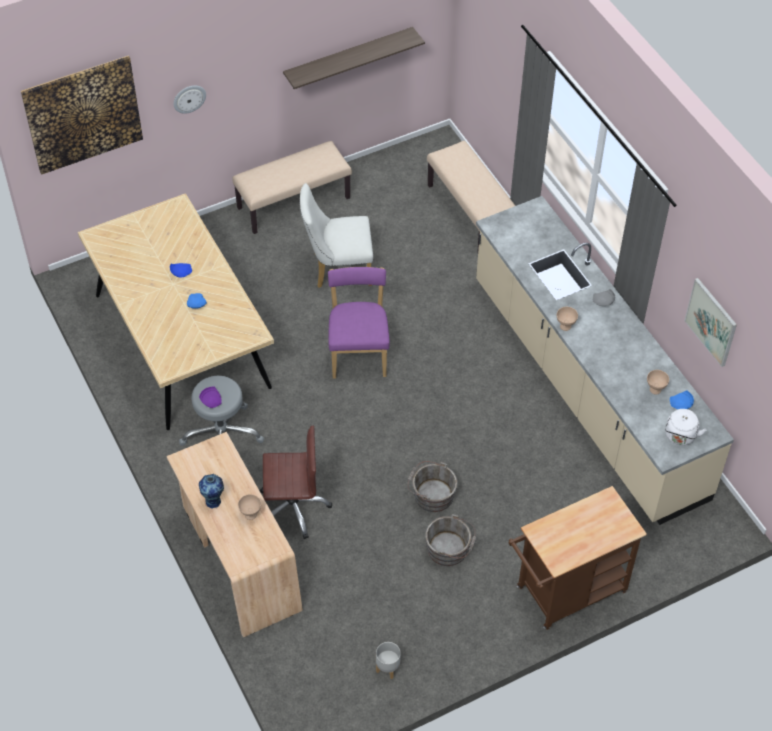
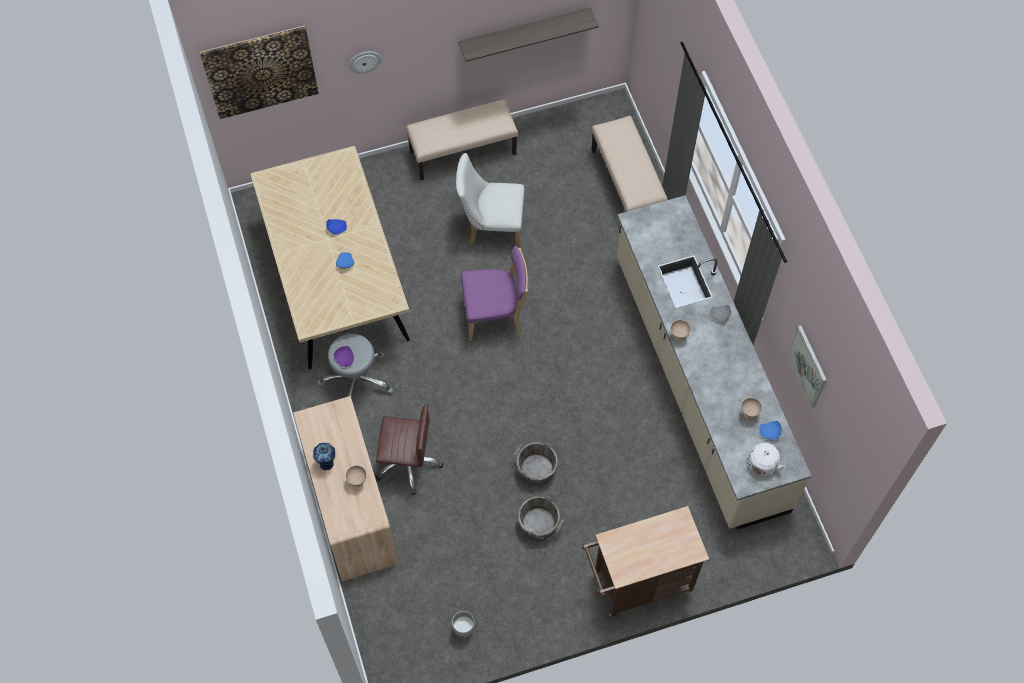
camera: 10 degrees right, 10 degrees up
purple chair [328,267,390,379] -> purple chair turned 75 degrees clockwise [461,246,528,341]

